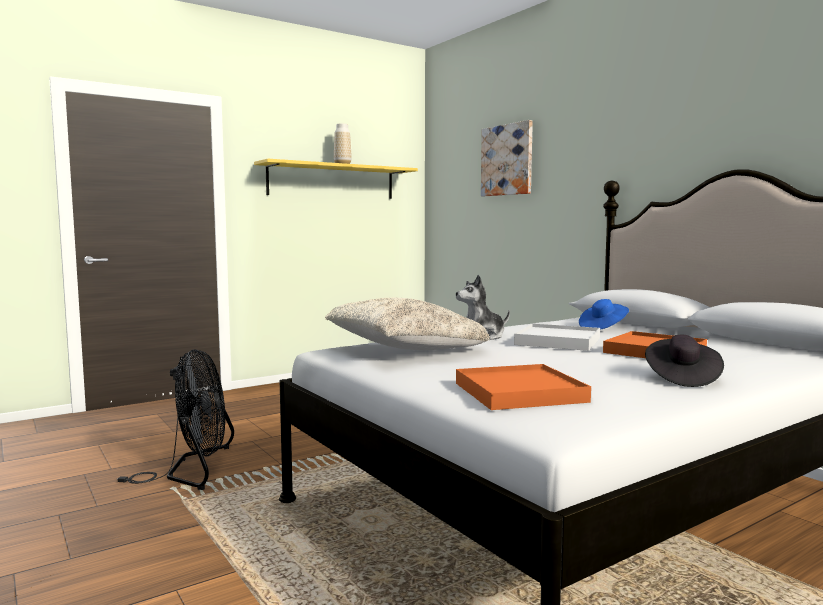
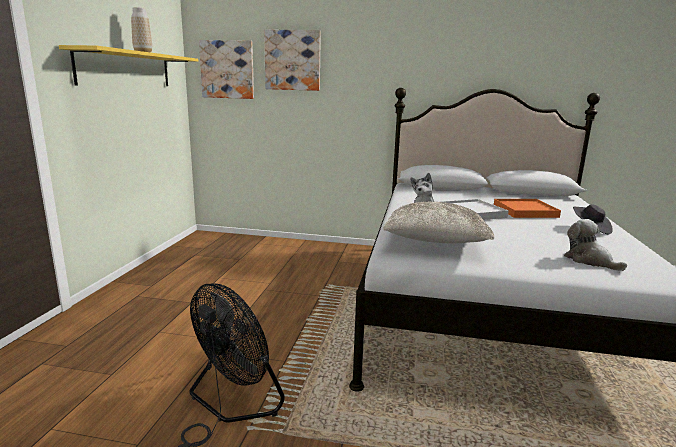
camera: 45 degrees left, 10 degrees up
orange tray [456,364,591,410] -> plush toy [564,219,627,271]
blue hat [579,299,629,330] -> none
none -> picture [199,40,254,99]

